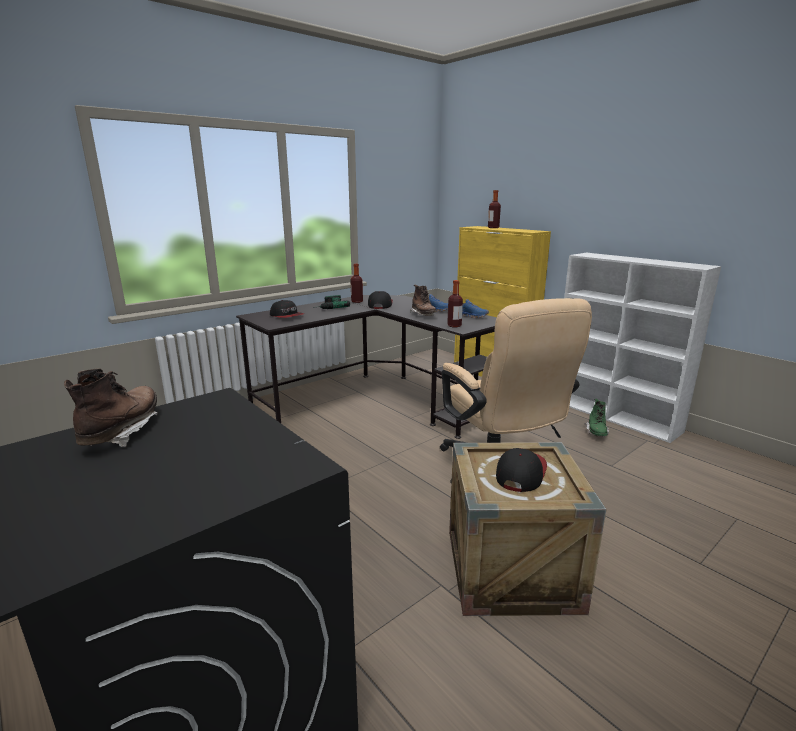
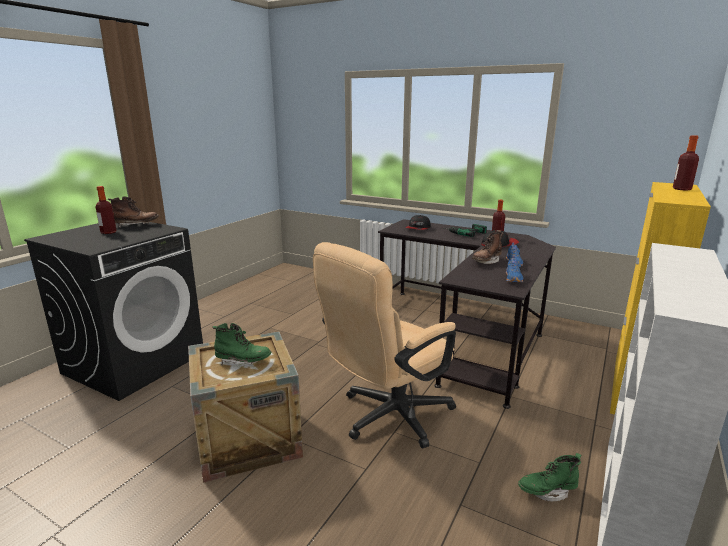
camera: 70 degrees right, 0 degrees up
bottle [447,280,463,327] -> bottle moved to [96,186,116,234]
cap [496,448,547,492] -> green boot [212,323,271,365]

